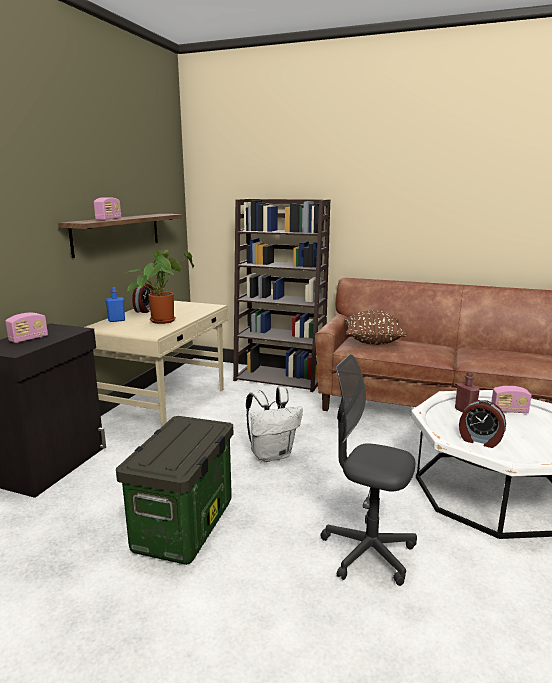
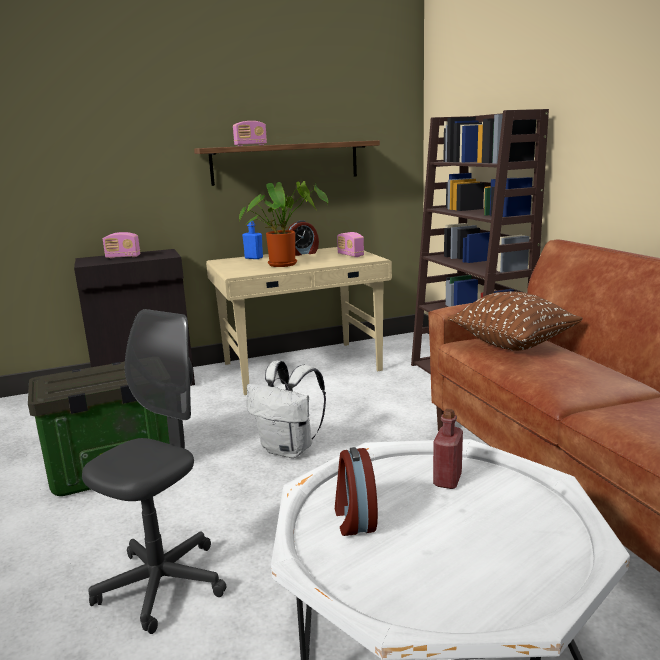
camera: 50 degrees right, 0 degrees up
grey office chair [321,354,417,586] -> grey office chair turned 45 degrees clockwise [82,309,226,634]
radio [491,386,532,413] -> radio moved to [337,232,364,257]

